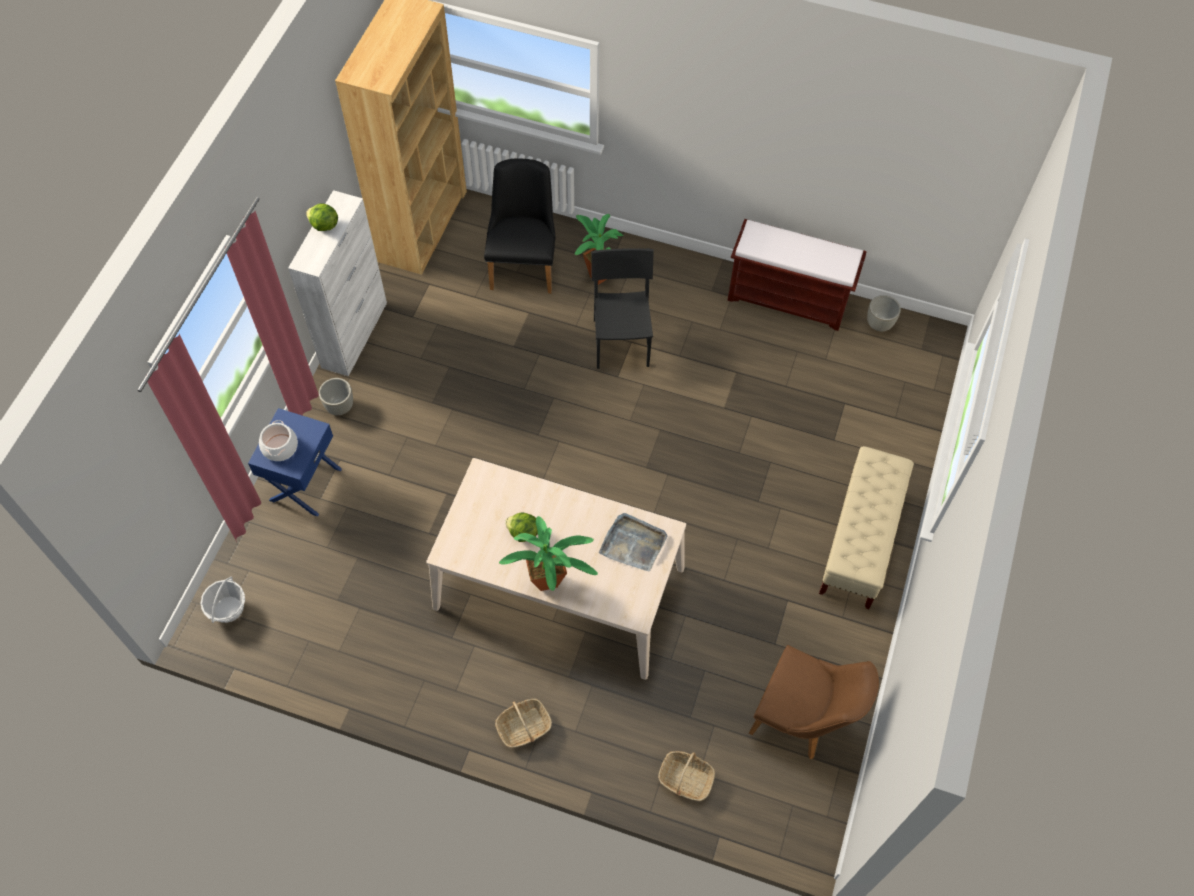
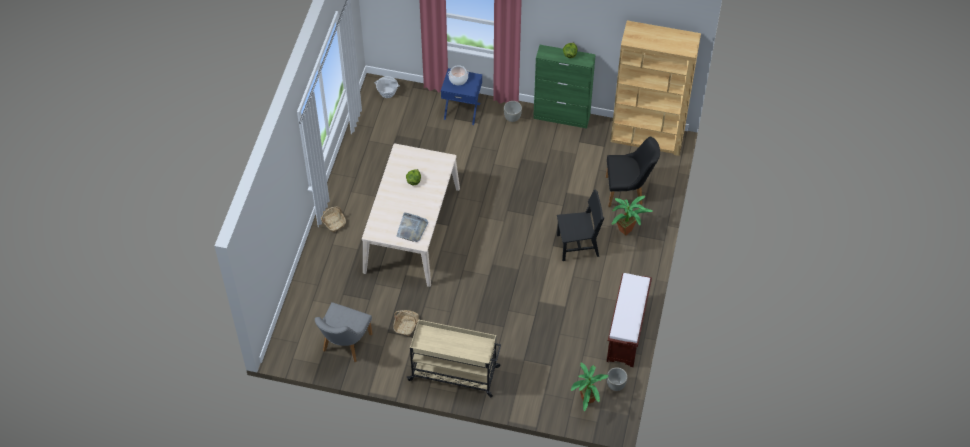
camera: 85 degrees right, 5 degrees down
white cabinet [288,190,387,376] -> green cabinet [533,45,596,129]
potted plant [499,516,597,591] -> potted plant moved to [571,363,609,411]
basket [658,751,715,801] -> basket moved to [393,310,419,336]
brown chair [749,645,879,759] -> grey chair [315,302,372,362]
beige bench [819,446,914,609] -> beige cart [407,319,501,398]

